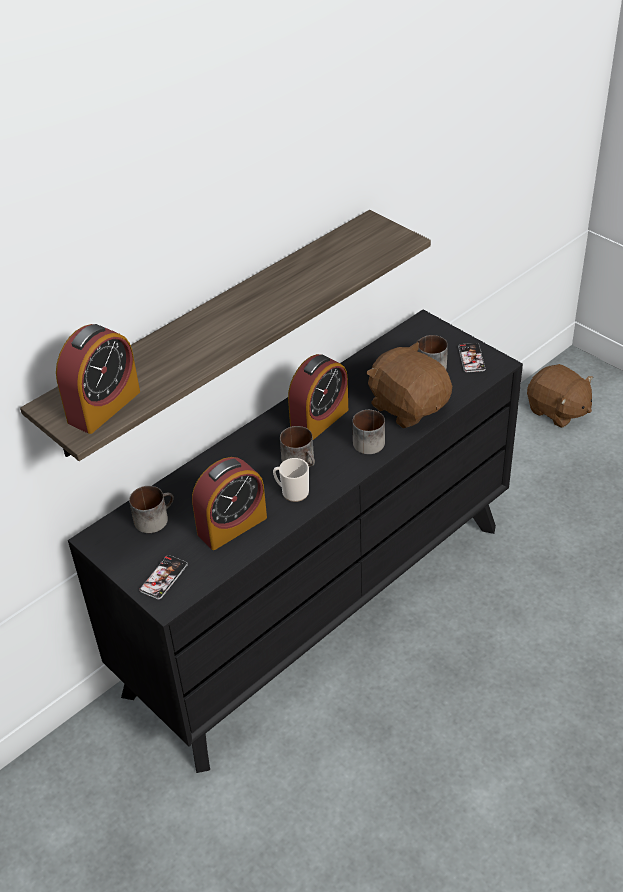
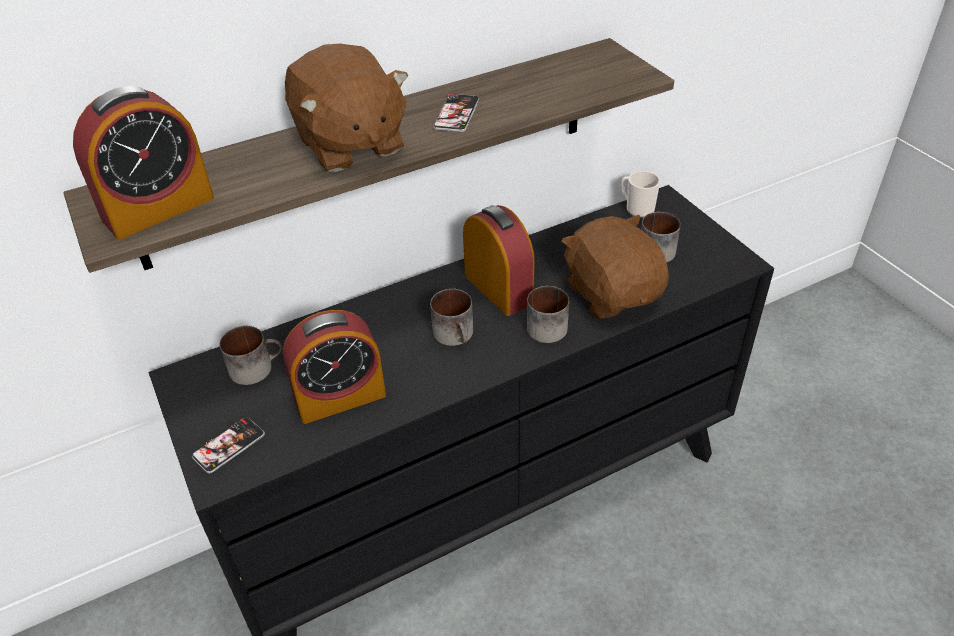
camera: 15 degrees right, 0 degrees up
mug [273,458,309,502] -> mug moved to [621,171,660,218]
alarm clock [288,354,348,440] -> alarm clock turned 90 degrees counterclockwise [463,205,535,316]
phone [458,343,485,372] -> phone moved to [433,94,479,132]
brown plush toy [527,364,593,428] -> brown plush toy moved to [285,44,409,172]

